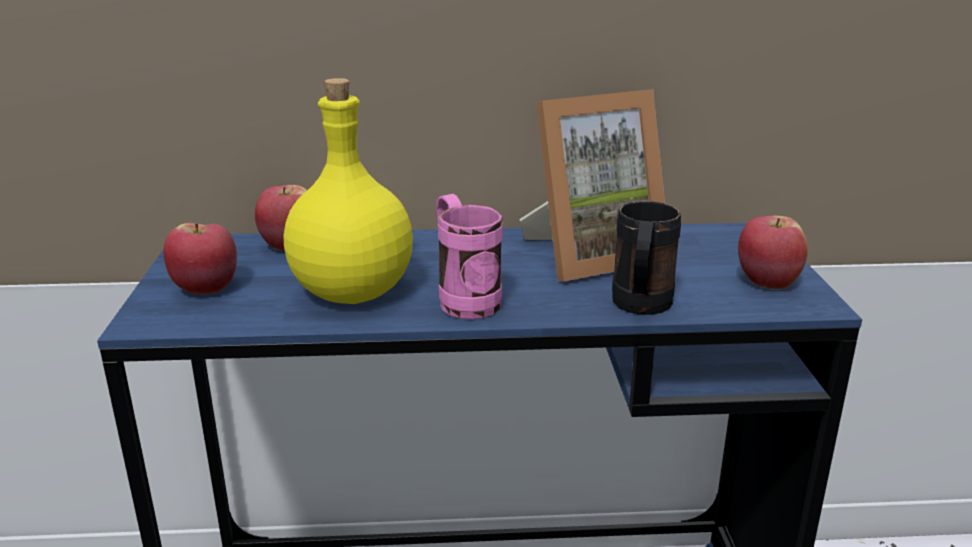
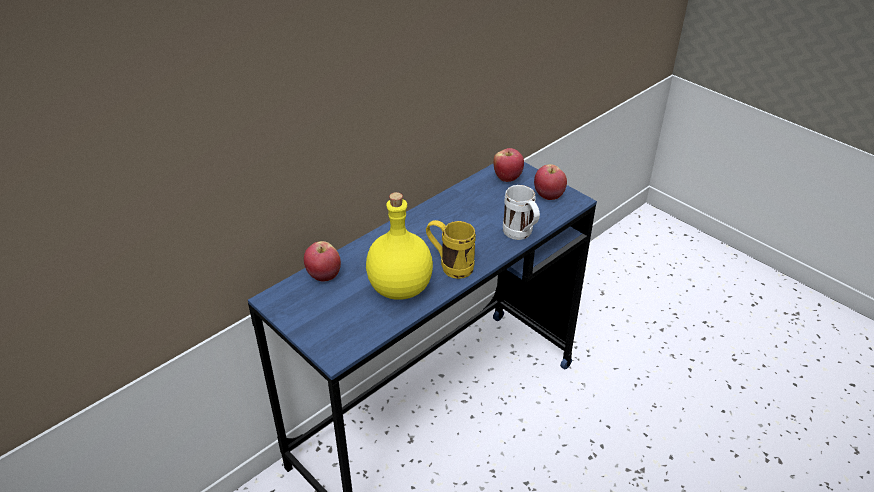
camera: 40 degrees left, 15 degrees up
apple [164,223,237,295] -> apple moved to [493,148,524,182]
pink mug [436,194,503,320] -> yellow mug [426,220,476,279]
picture frame [519,89,665,281] -> none
black mug [612,201,681,315] -> white mug [503,185,540,240]

